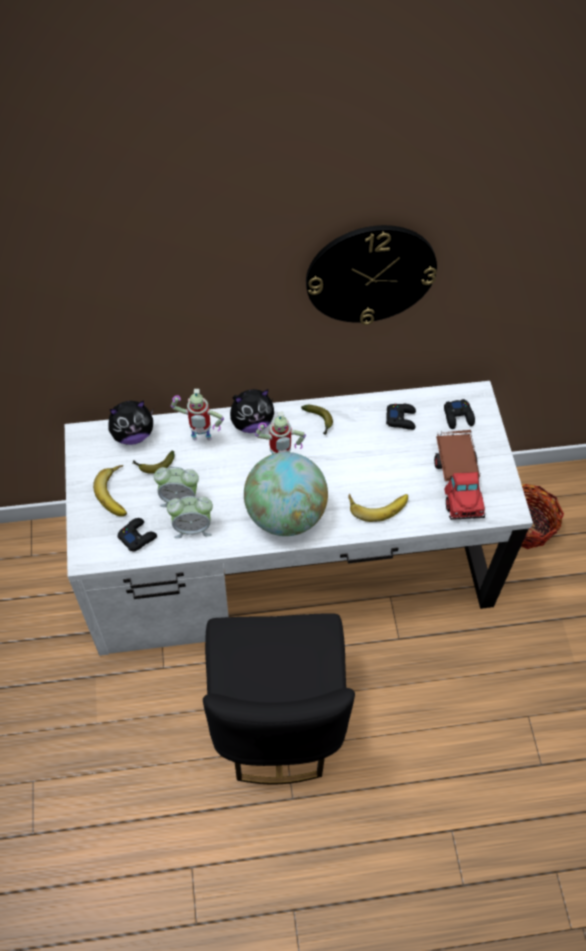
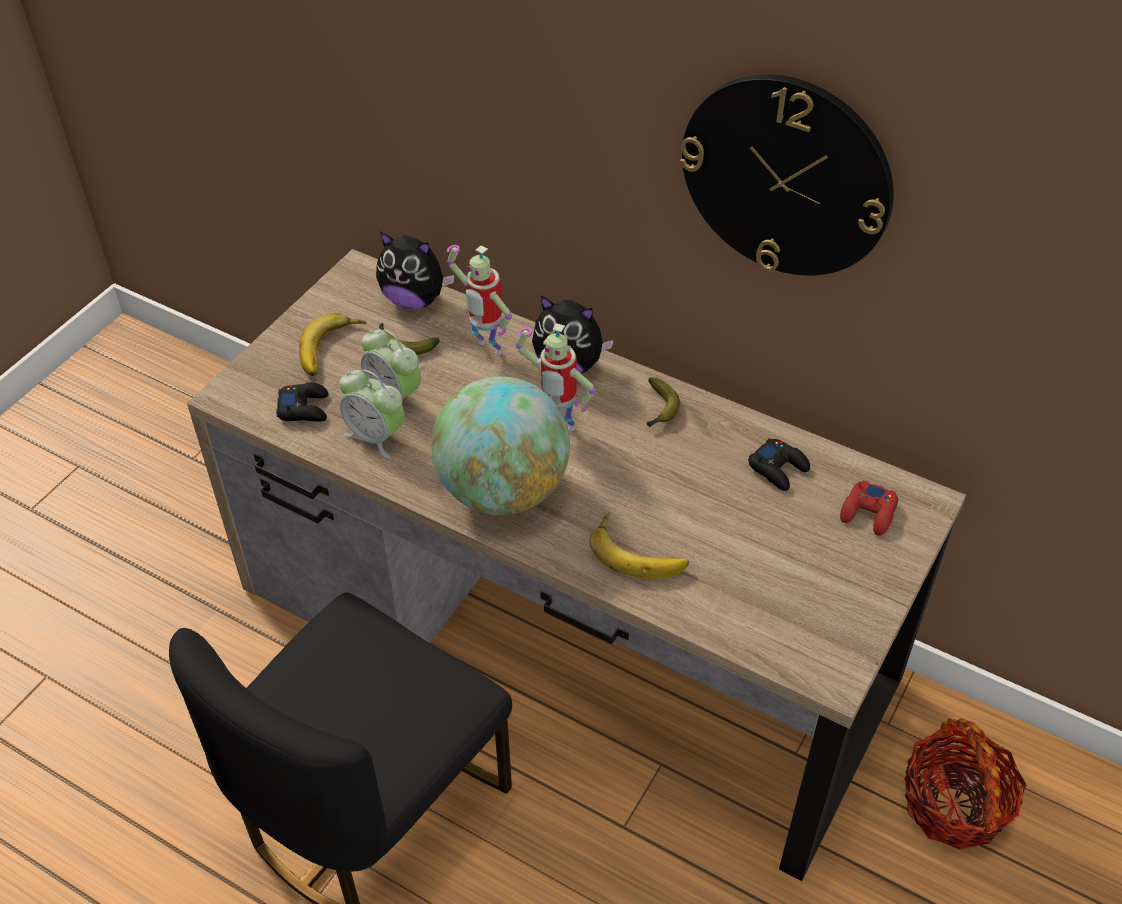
camera: 40 degrees right, 10 degrees down
white desk [65,381,533,656] -> brown desk [187,249,966,881]
toy truck [434,430,485,520] -> none
black game controller [444,399,475,429] -> red game controller [840,480,898,536]

